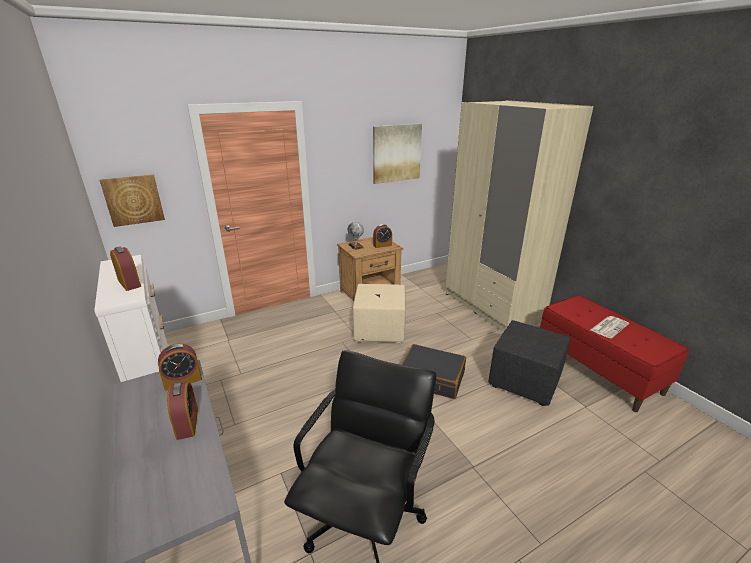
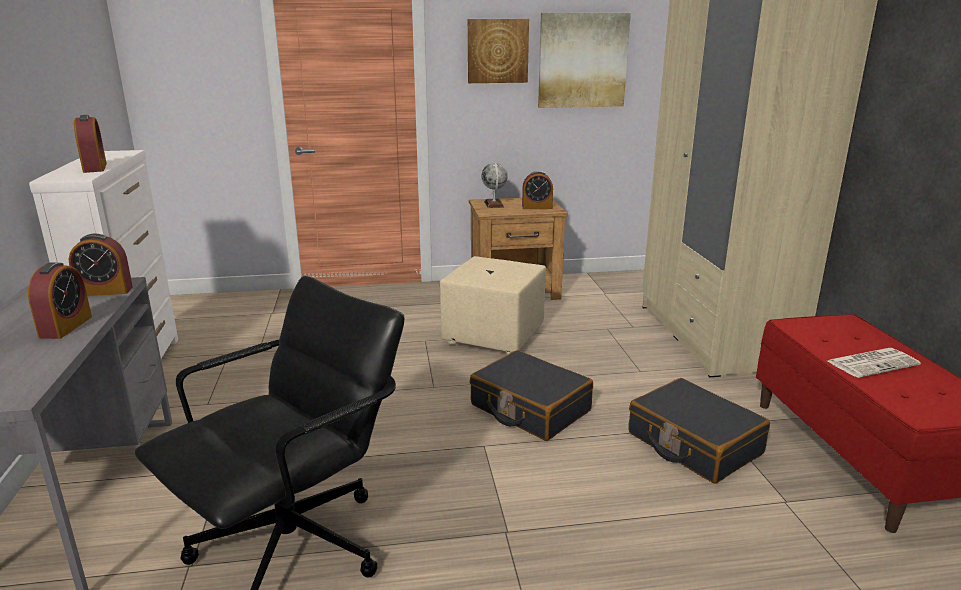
camera: 20 degrees right, 5 degrees down
picture [100,175,165,227] -> picture moved to [468,19,529,83]
black ottoman [489,320,571,406] -> black suitcase [628,378,770,483]

